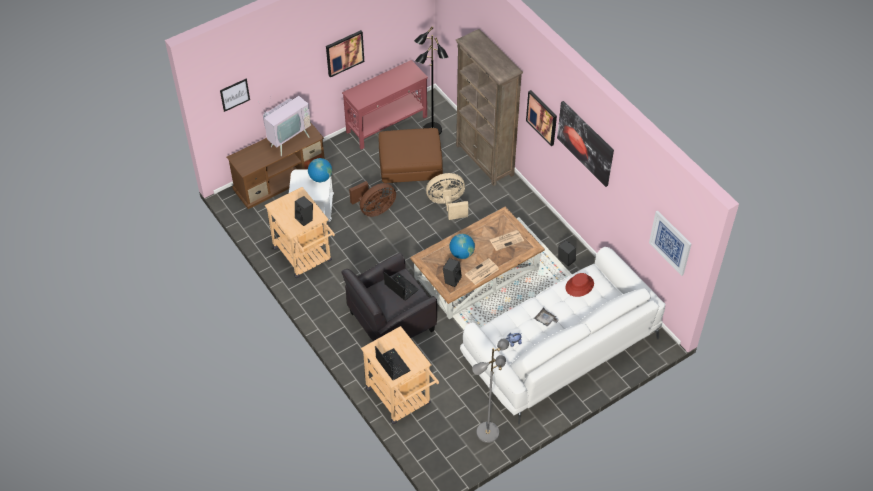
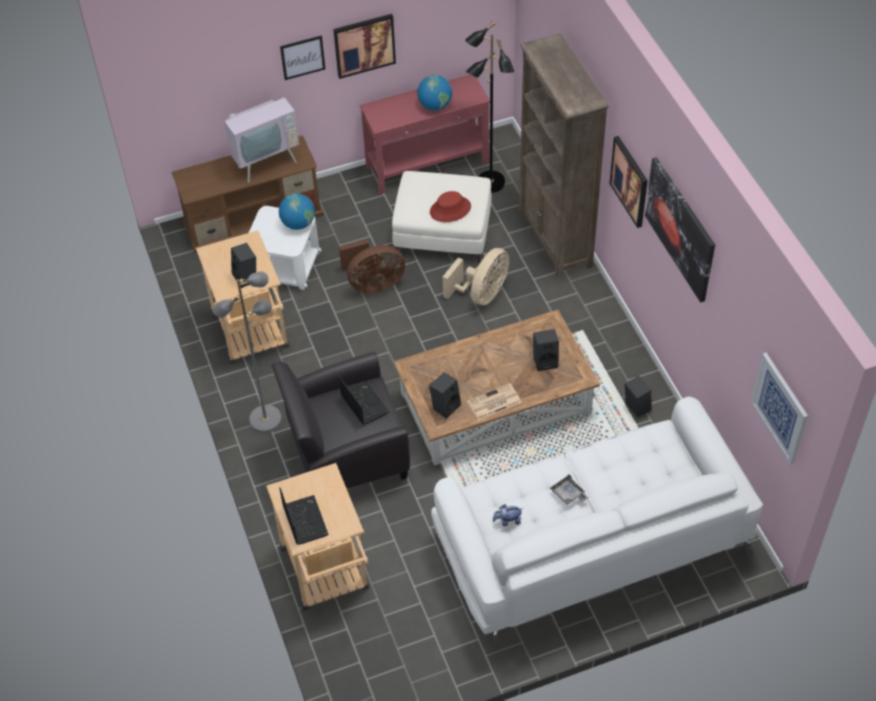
camera: 15 degrees right, 0 degrees up
picture [220,79,250,112] -> picture moved to [280,35,325,80]
brown ottoman [378,128,443,189] -> white ottoman [392,171,492,264]
beige fan [426,173,468,220] -> beige fan turned 120 degrees clockwise [443,248,509,305]
globe [450,234,475,259] -> globe moved to [417,75,452,110]
grey floor lamp [472,338,509,443] -> grey floor lamp moved to [213,271,282,433]
newspaper [490,230,524,251] -> black speaker [533,329,559,371]
red hat [565,273,594,297] -> red hat moved to [430,191,471,222]

